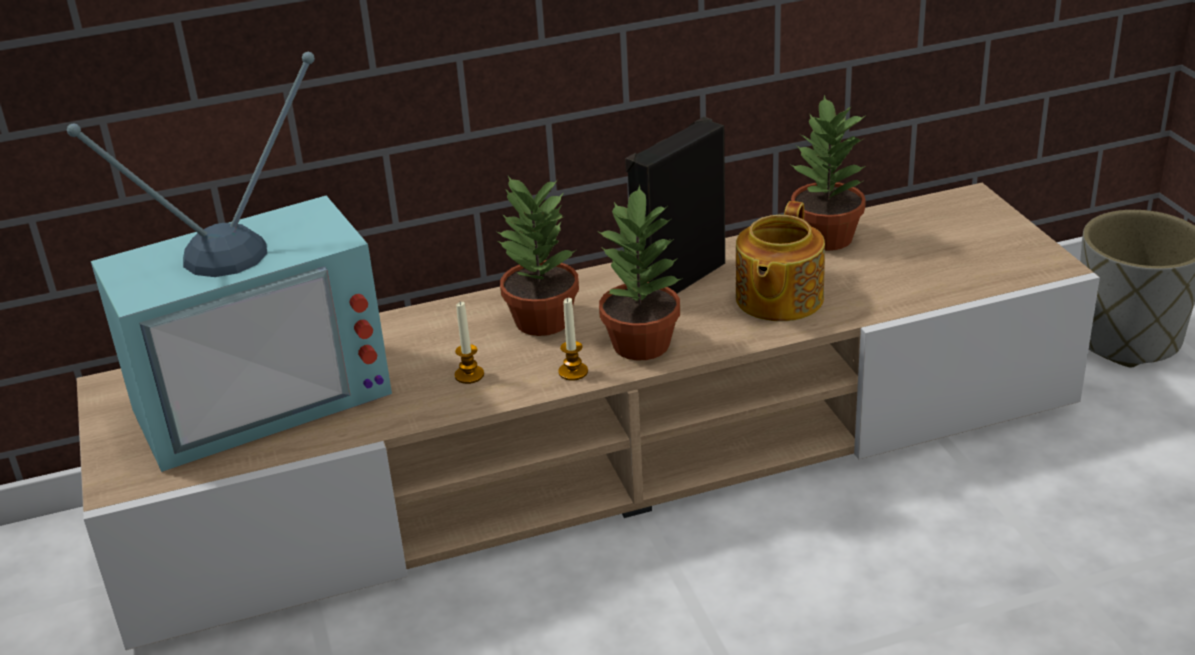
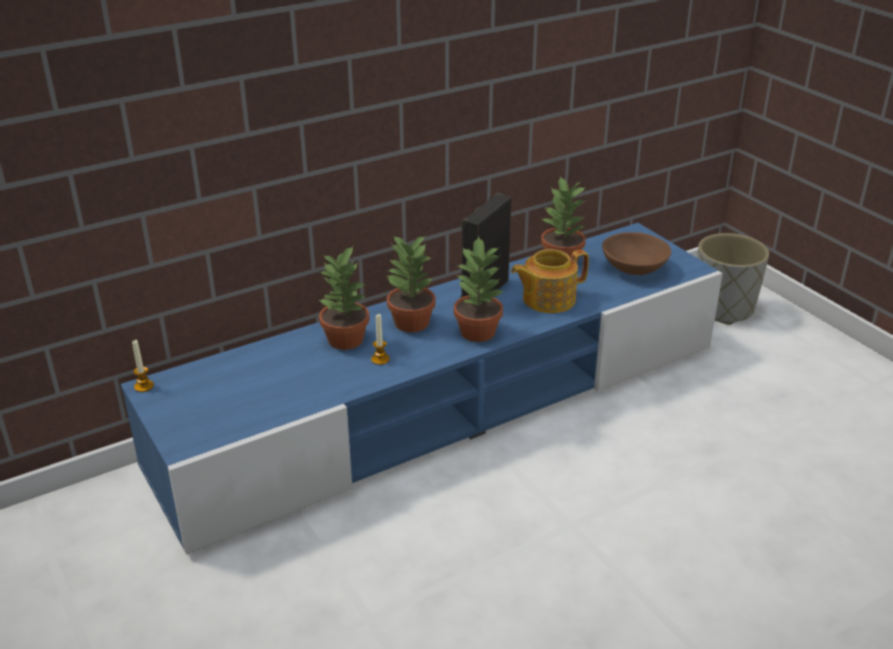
camera: 15 degrees left, 0 degrees up
television [67,52,392,472] -> none
beige tv stand [76,183,1100,650] -> blue tv stand [120,223,723,554]
candle [558,297,588,381] -> candle moved to [132,340,154,392]
teapot [736,201,825,322] -> teapot turned 60 degrees clockwise [511,249,589,313]
none -> potted plant [319,246,369,350]
none -> brown bowl [602,232,671,275]

